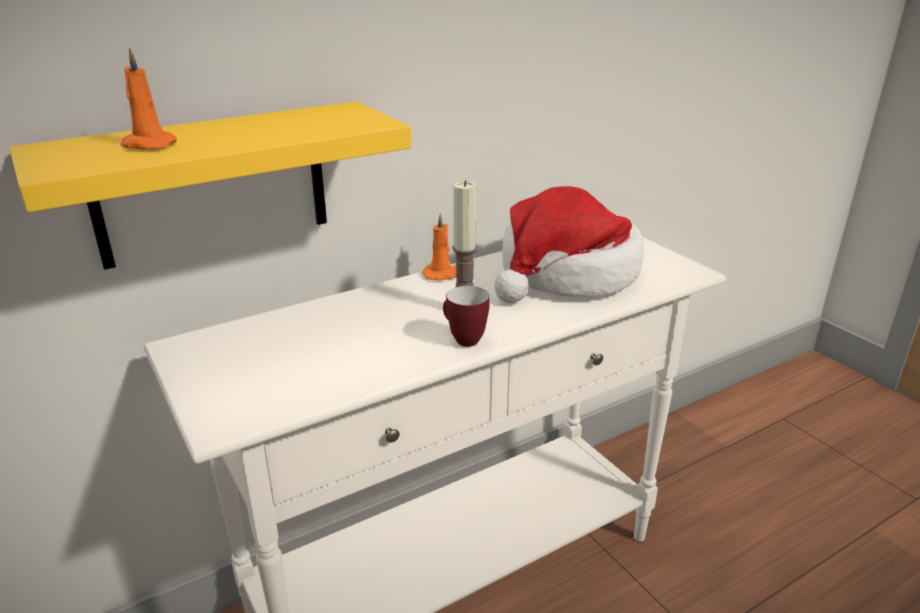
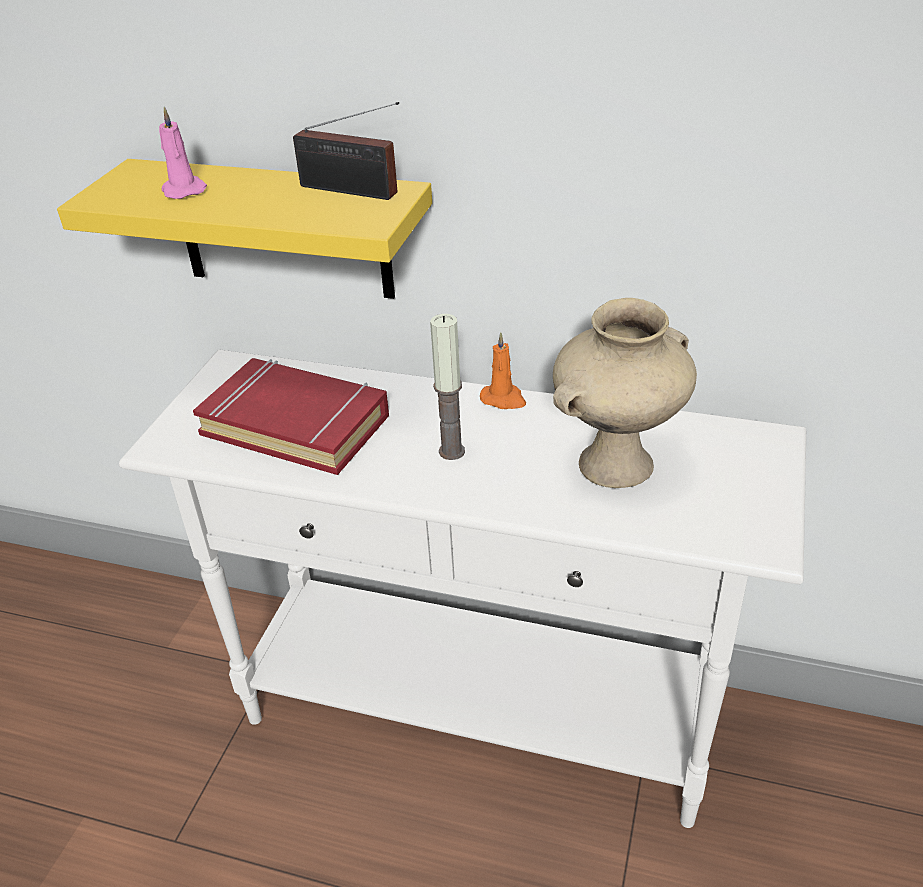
camera: 50 degrees right, 10 degrees up
orange candle [120,47,177,149] -> pink candle [159,107,207,199]
mug [443,286,490,347] -> none
hat [494,186,644,303] -> beige vase [553,298,697,488]
none -> red book [193,358,389,475]
none -> radio [293,102,399,200]

